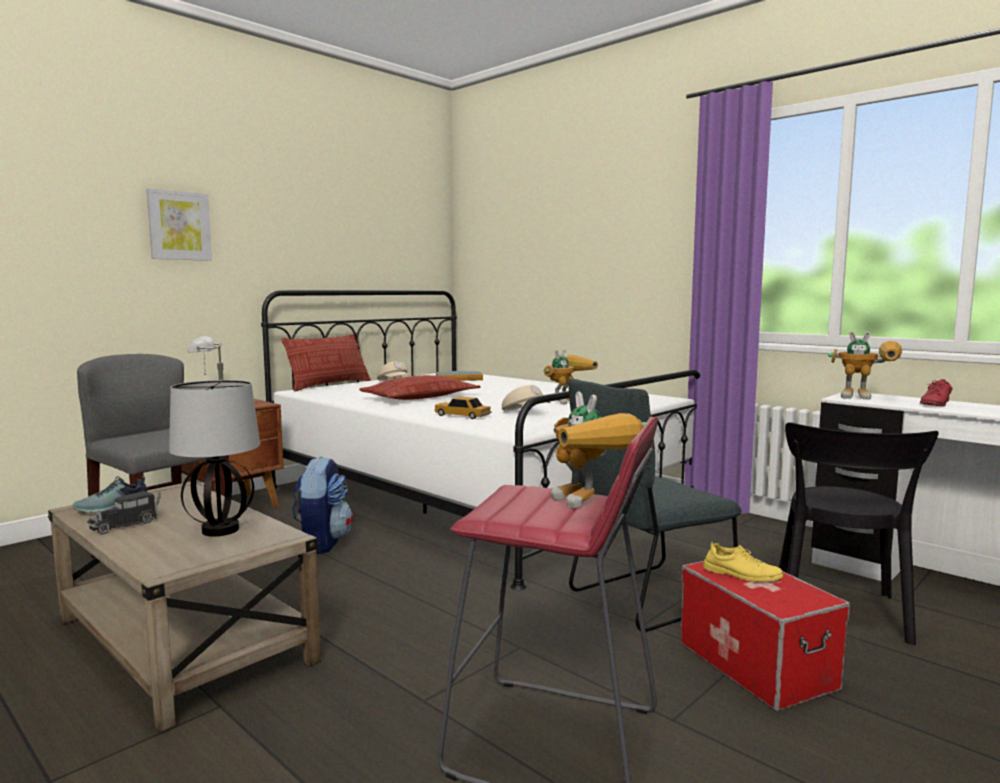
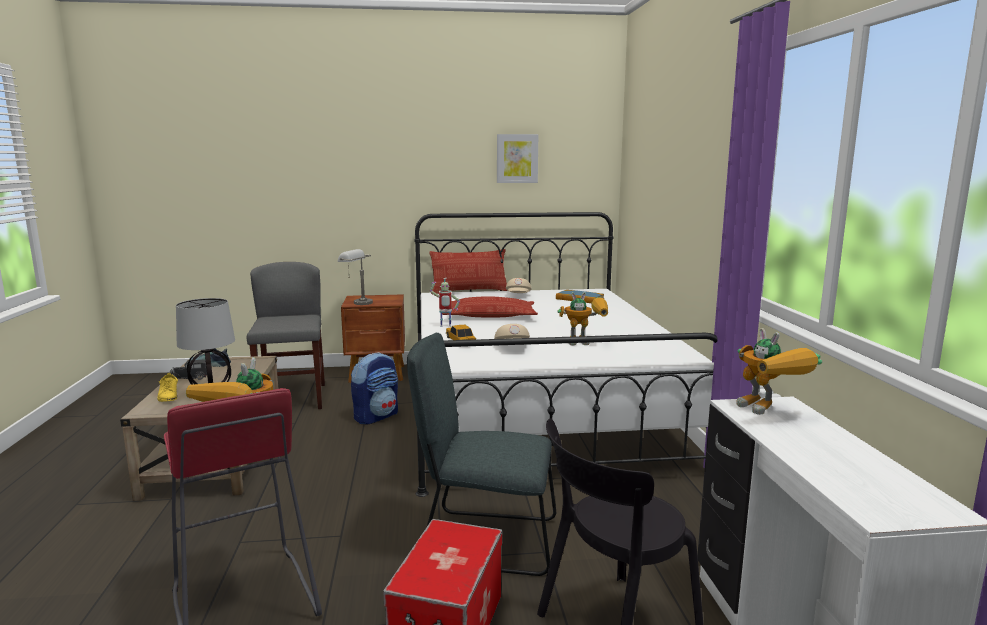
camera: 40 degrees right, 5 degrees up
picture [147,188,212,261] -> picture moved to [497,134,538,183]
yellow shoe [703,542,784,582] -> yellow shoe moved to [157,373,178,402]
red shoe [920,379,953,406] -> none
none -> toy robot [430,278,460,327]

